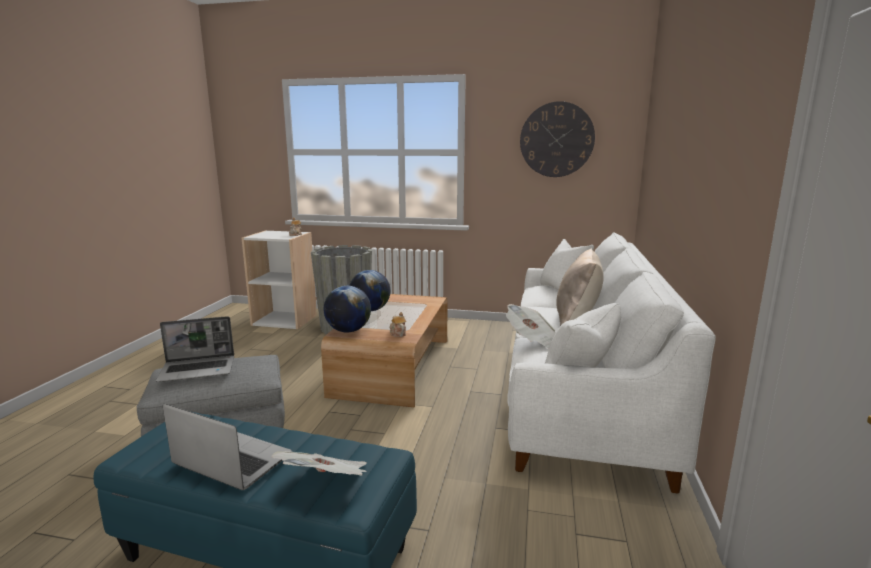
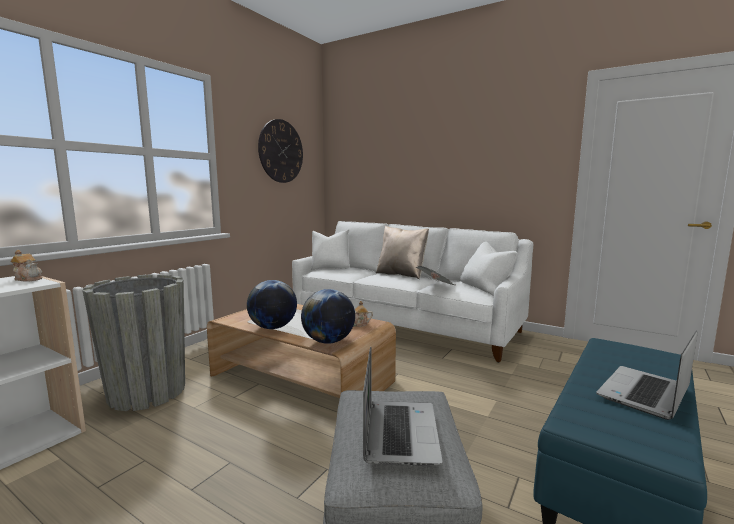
camera: 70 degrees left, 5 degrees down
newspaper [271,451,367,475] -> none

